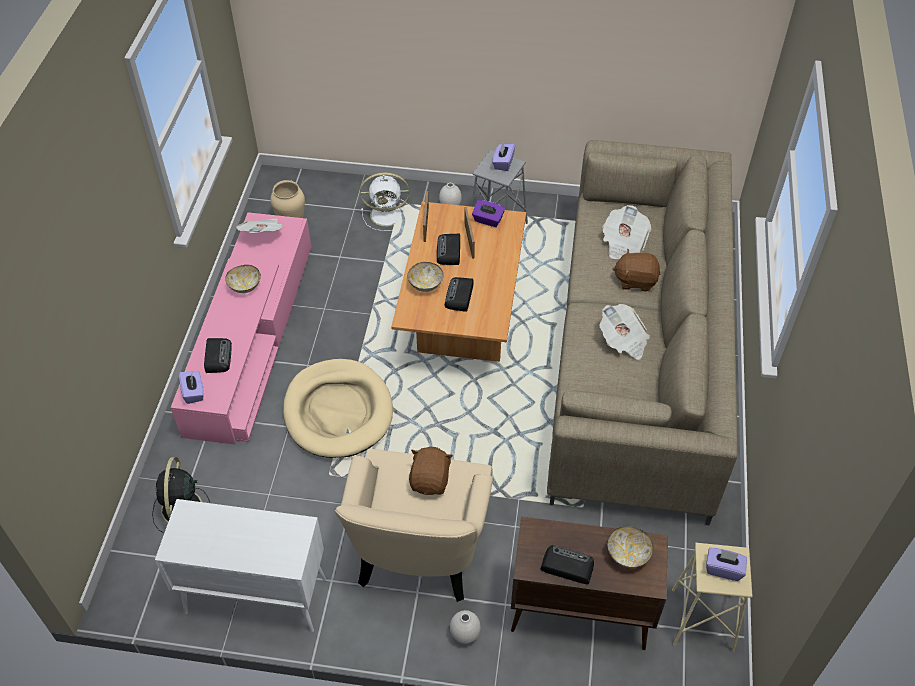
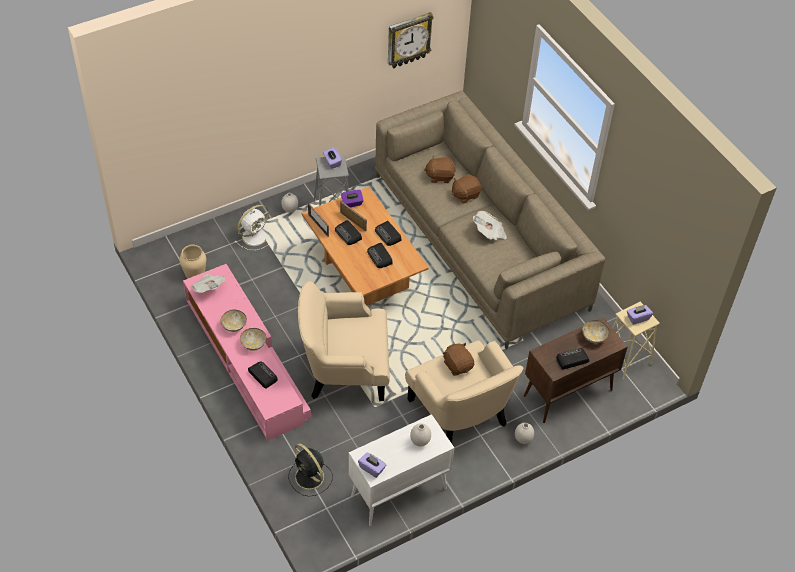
camera: 40 degrees left, 0 degrees up
purple tissue box [179,371,204,404] -> purple tissue box moved to [358,452,386,478]
beige dog bed [283,359,393,458] -> beige armchair [298,281,390,401]
bowl [407,262,444,292] -> bowl moved to [240,328,266,351]
newspaper [602,205,651,259] -> brown plush toy [424,156,456,183]
none -> radio [375,221,401,246]
none -> wall clock [388,12,434,68]
none -> white vase [410,423,431,447]

